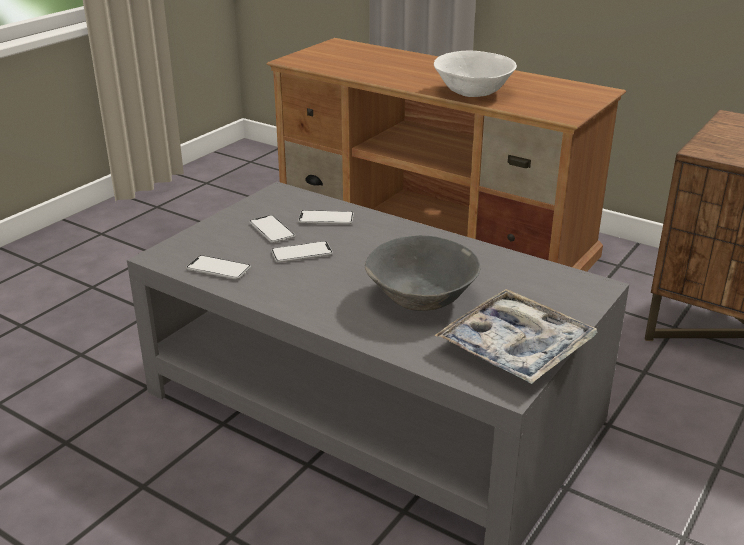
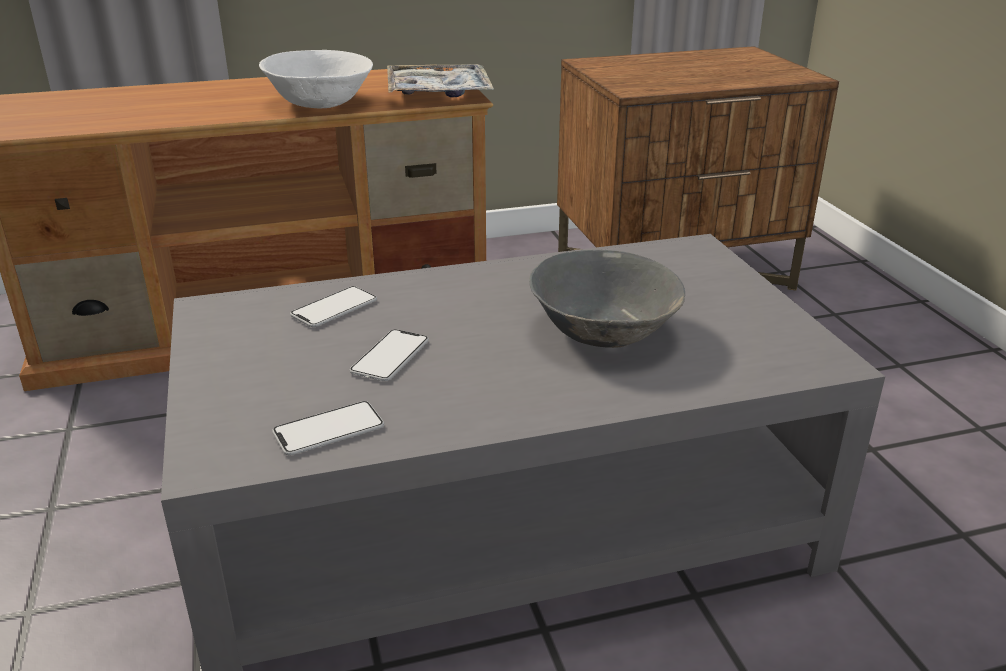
camera: 50 degrees left, 0 degrees up
phone [249,215,295,243] -> none
tray [434,289,598,384] -> tray moved to [387,64,494,97]

